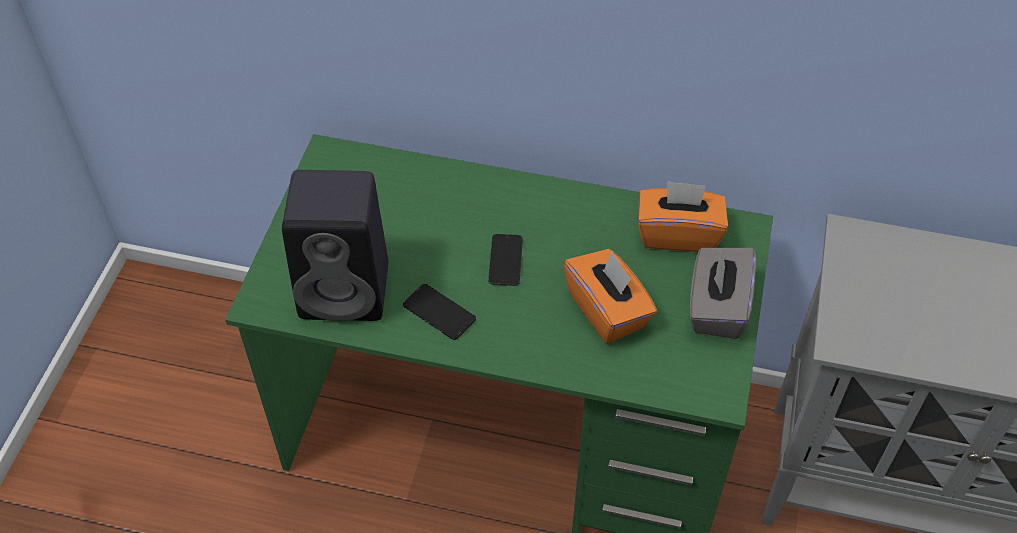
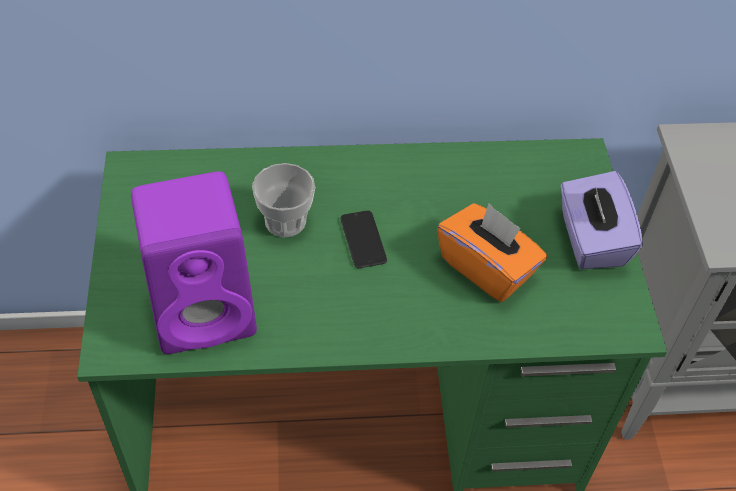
camera: 20 degrees left, 0 degrees up
black speaker [282,170,388,321] -> purple speaker [131,172,257,354]
phone [403,284,476,340] -> none
orange tissue box [638,181,728,252] -> none
grey tissue box [690,248,756,339] -> purple tissue box [560,171,643,269]
none -> cup [252,163,315,237]

